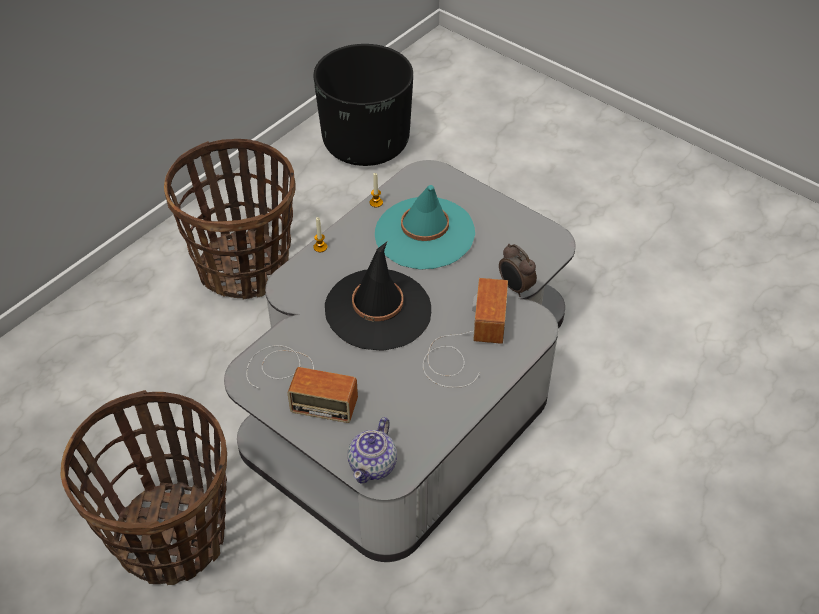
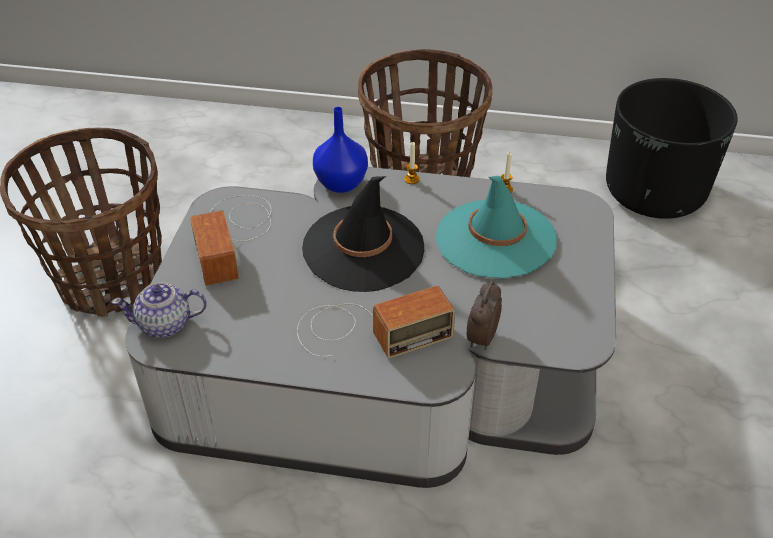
camera: 60 degrees right, 5 degrees down
none -> blue vase [313,107,368,193]

